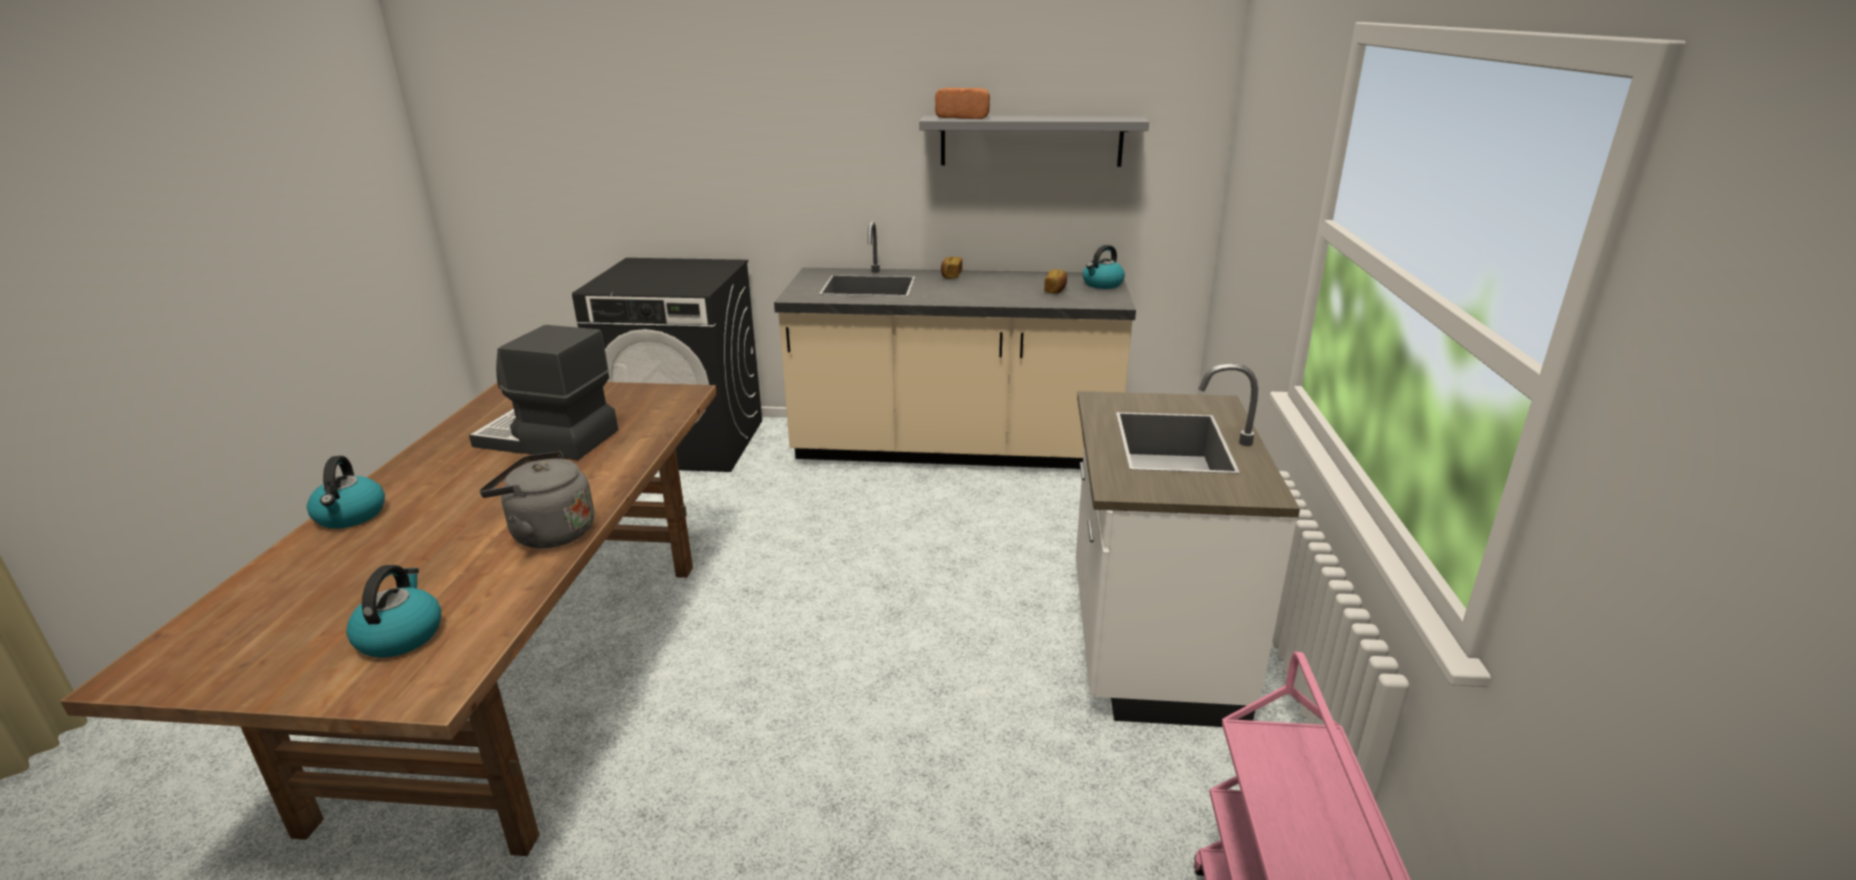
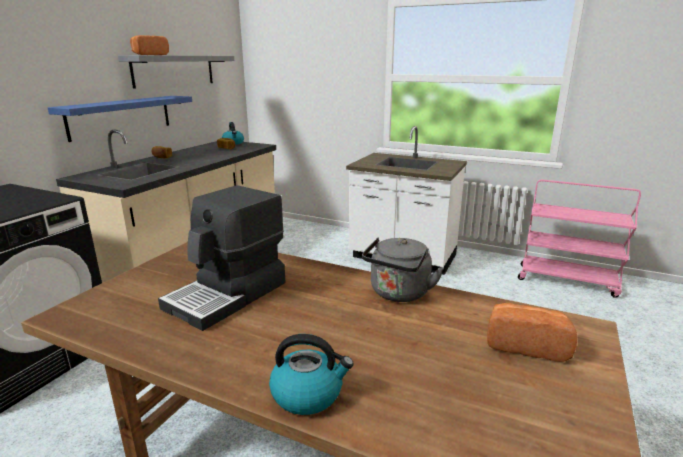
camera: 70 degrees left, 5 degrees down
kettle [346,565,441,658] -> bread [487,303,577,362]
none -> blue shelf [48,96,192,142]

